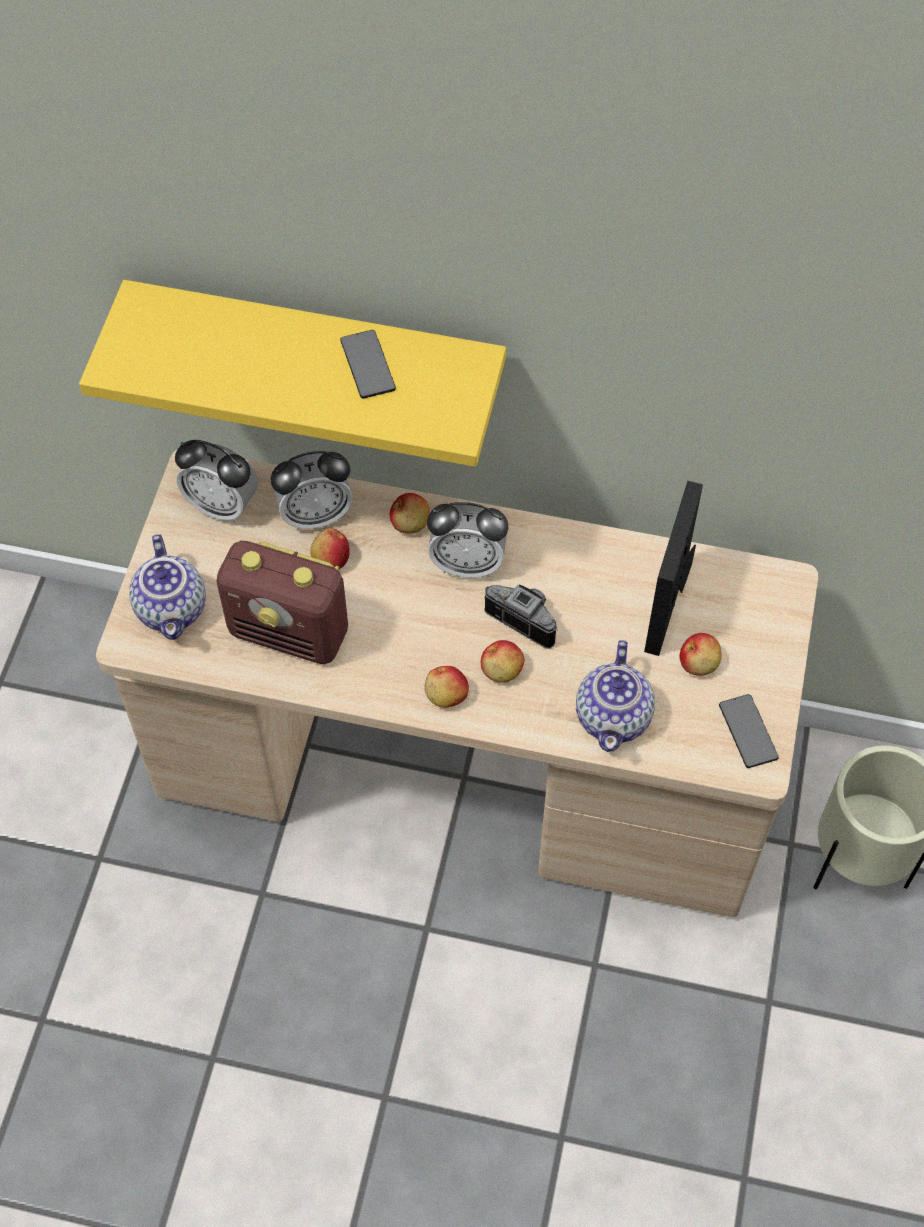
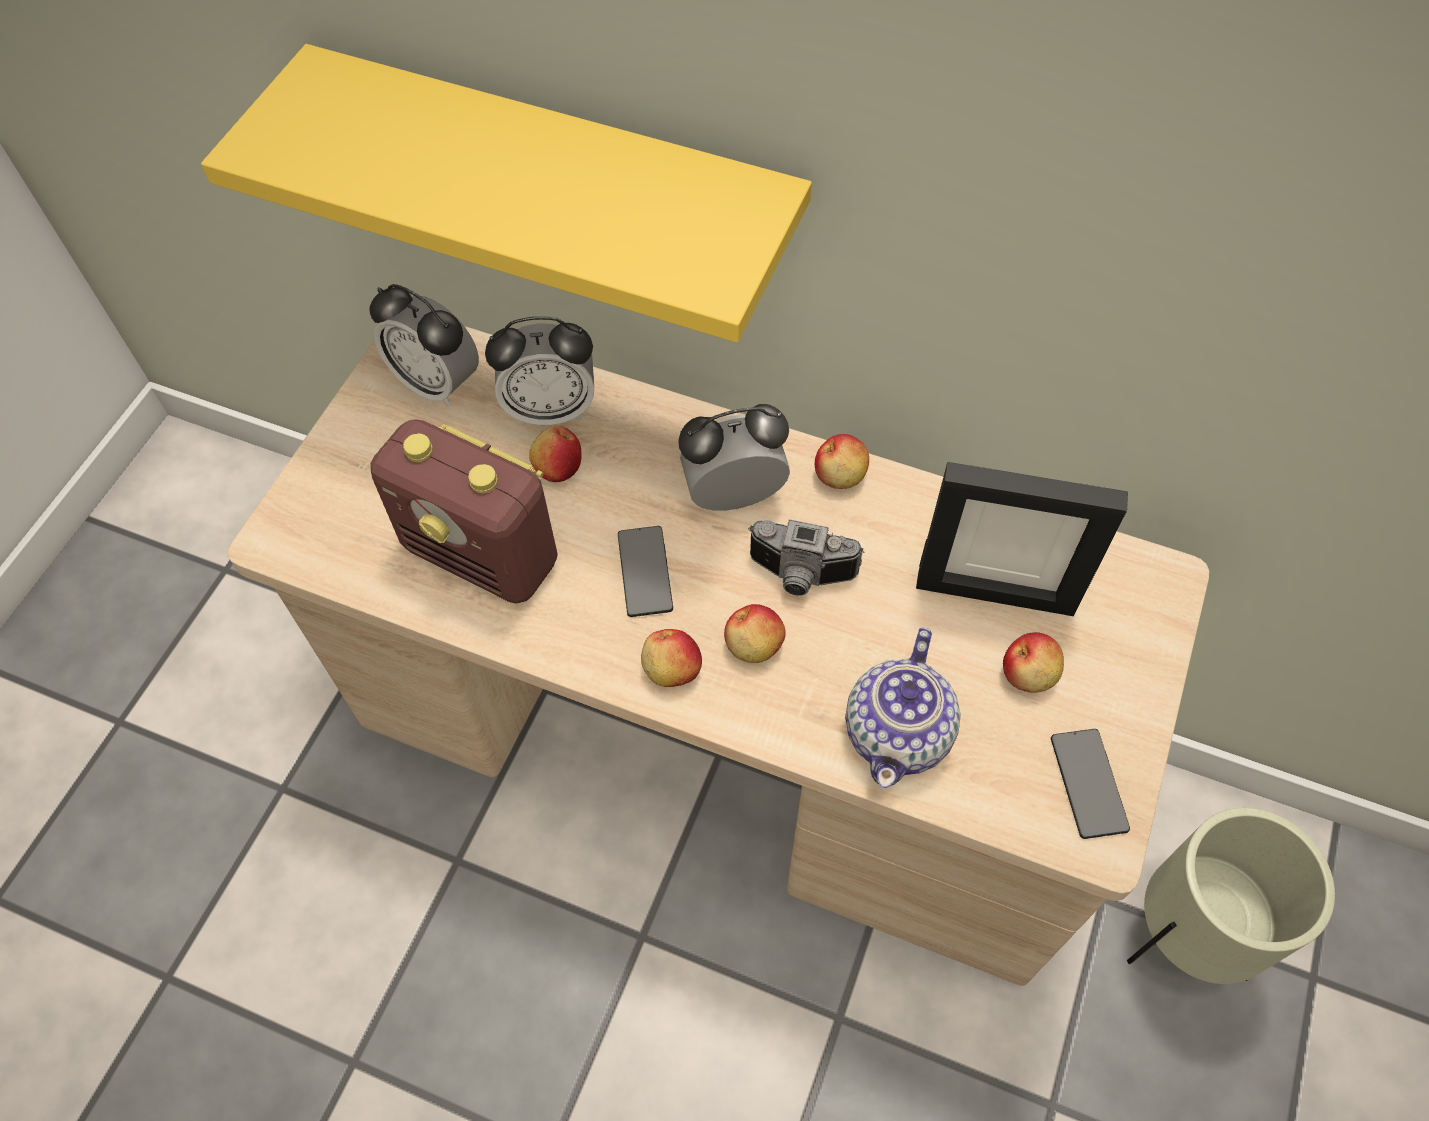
camera: 10 degrees right, 0 degrees up
teapot [129,534,206,640] -> none
phone [340,330,396,399] -> phone moved to [618,526,673,617]
apple [390,493,430,534] -> apple moved to [815,434,869,489]
alarm clock [427,502,509,578] -> alarm clock turned 150 degrees clockwise [678,404,790,511]
camera [485,584,558,649] -> camera turned 150 degrees clockwise [748,519,864,596]
picture frame [644,481,703,656] -> picture frame turned 105 degrees counterclockwise [916,462,1128,616]

